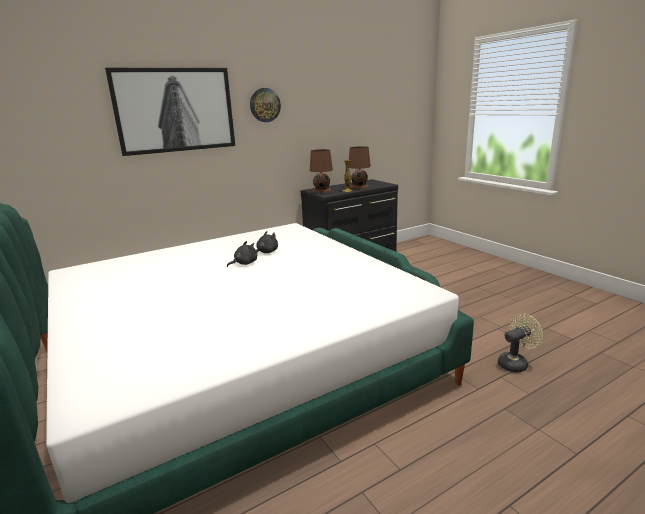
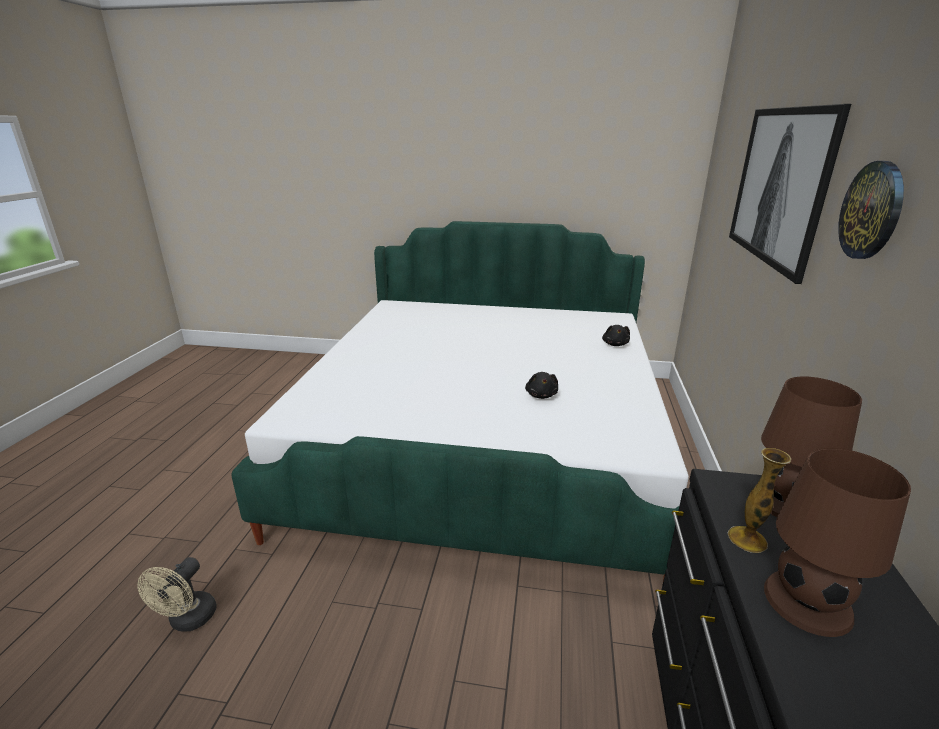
camera: 130 degrees right, 5 degrees up
black plush toy [227,241,257,267] -> black plush toy moved to [602,325,630,346]

